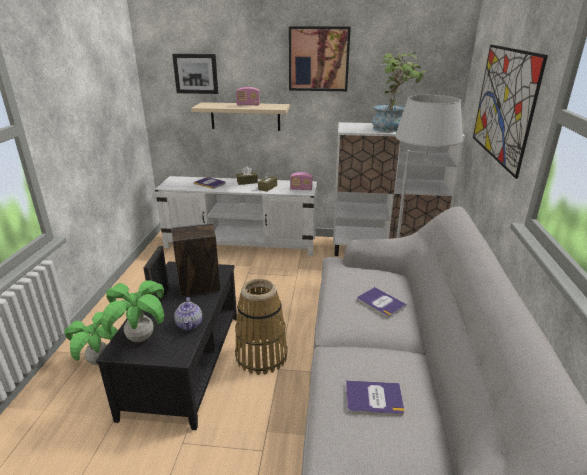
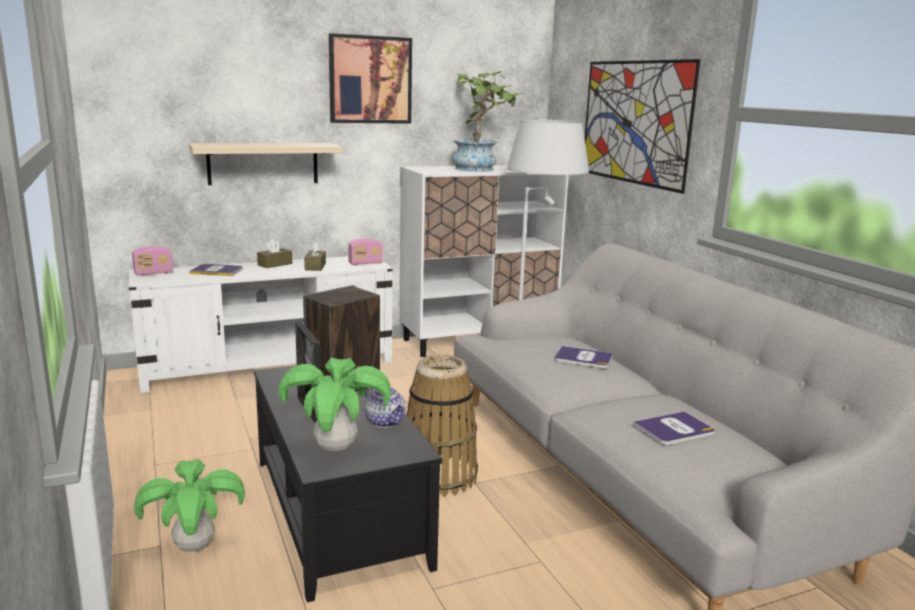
camera: 30 degrees left, 10 degrees down
picture [172,54,218,94] -> none
radio [236,87,260,106] -> radio moved to [132,246,173,276]

